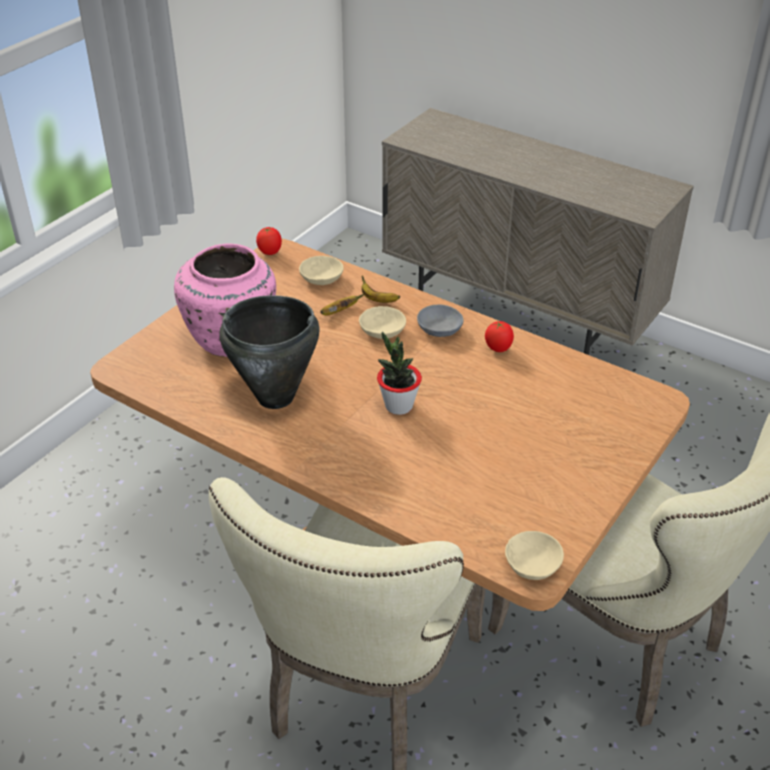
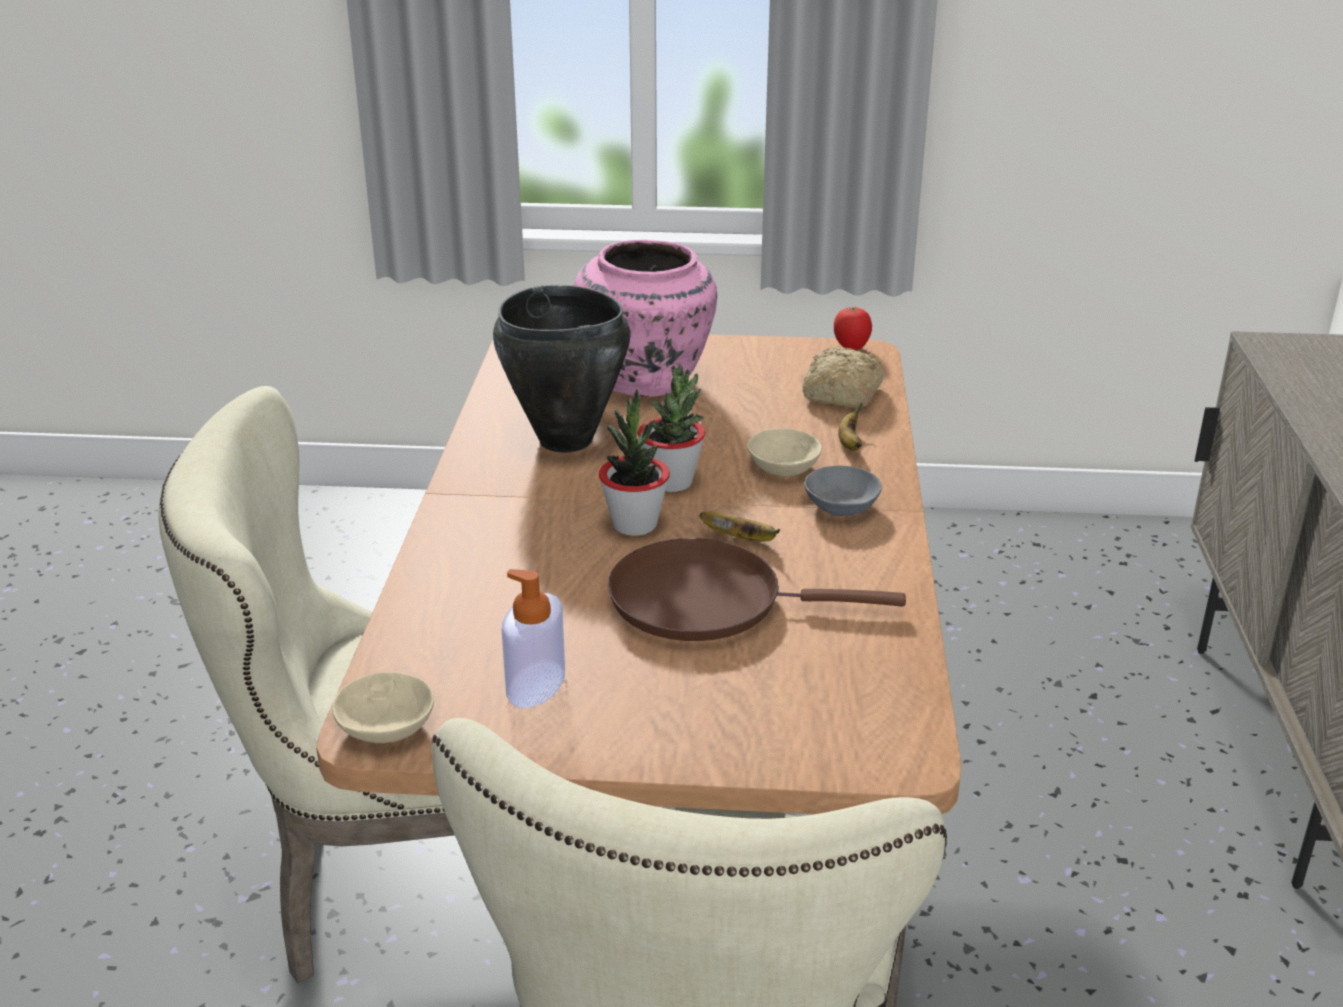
camera: 60 degrees right, 10 degrees down
beige bowl [299,256,344,285] -> bread [803,348,884,408]
banana [320,293,364,316] -> banana moved to [699,511,780,541]
tomato [485,320,514,352] -> none
none -> soap dispenser [502,569,565,708]
none -> brown frying pan [608,538,906,641]
none -> potted plant [638,365,705,492]

